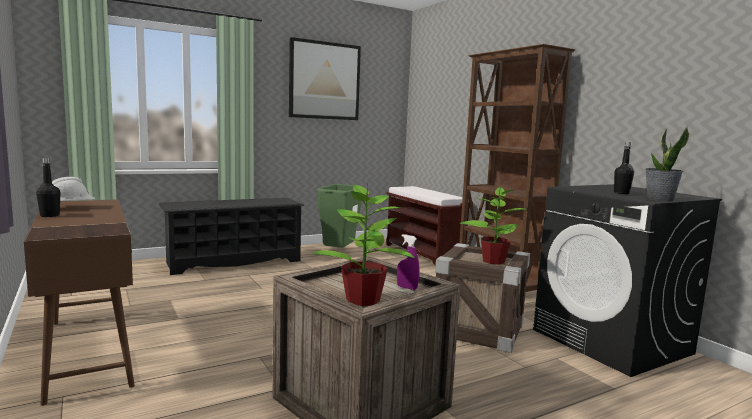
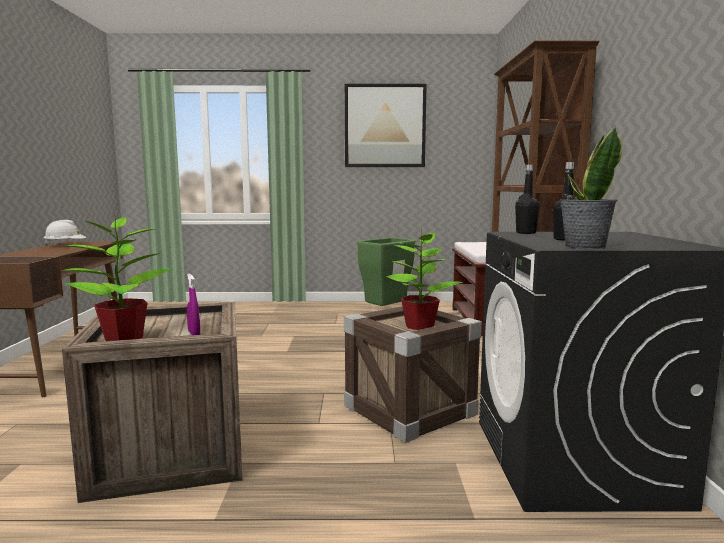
camera: 30 degrees right, 0 degrees up
black bottle [36,158,60,217] -> black bottle moved to [515,165,540,234]
black shoe rack [159,198,304,275] -> none

